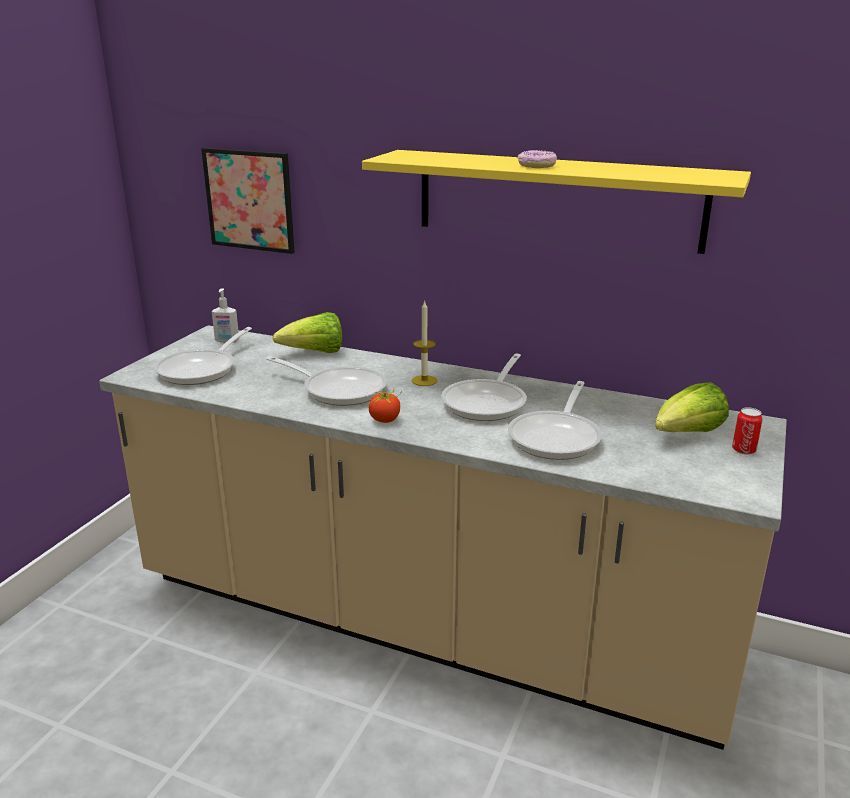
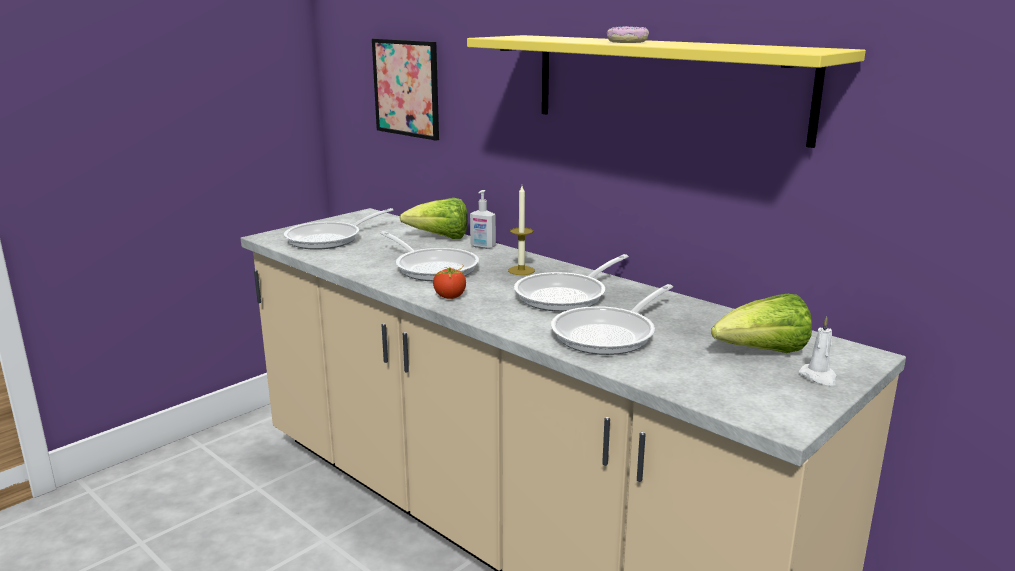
camera: 20 degrees right, 5 degrees down
soap dispenser [212,288,239,342] -> soap dispenser moved to [470,190,496,249]
can [732,407,763,455] -> white candle [799,317,837,386]

